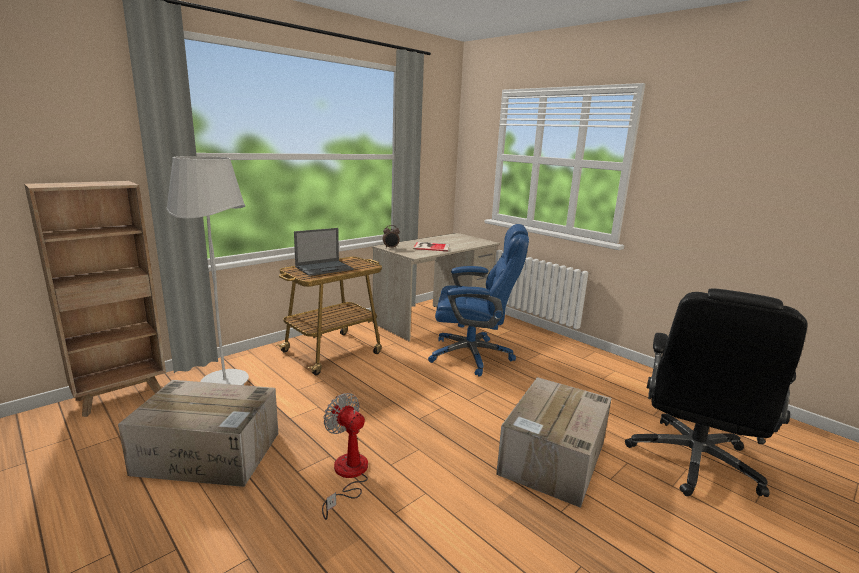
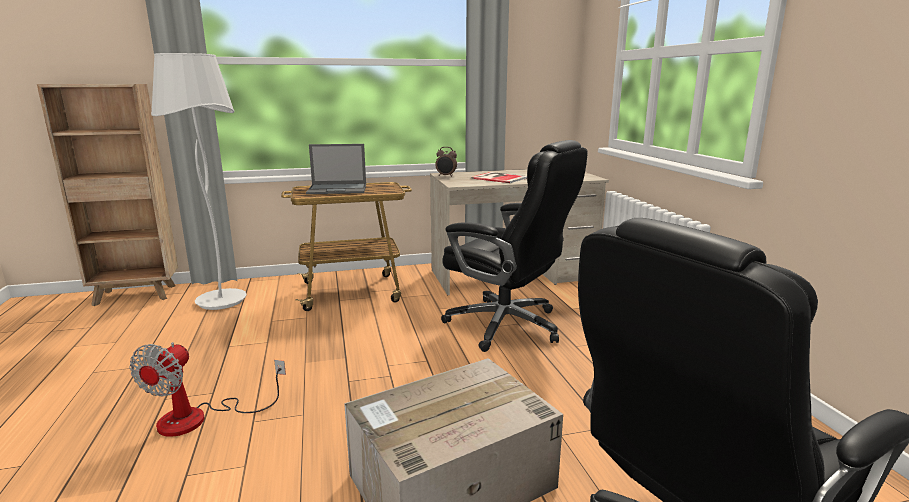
camera: 30 degrees right, 0 degrees up
cardboard box [118,380,278,487] -> none
fan [322,393,368,520] -> fan turned 150 degrees counterclockwise [129,342,286,437]
blue office chair [428,224,529,377] -> black office chair [441,140,588,352]

